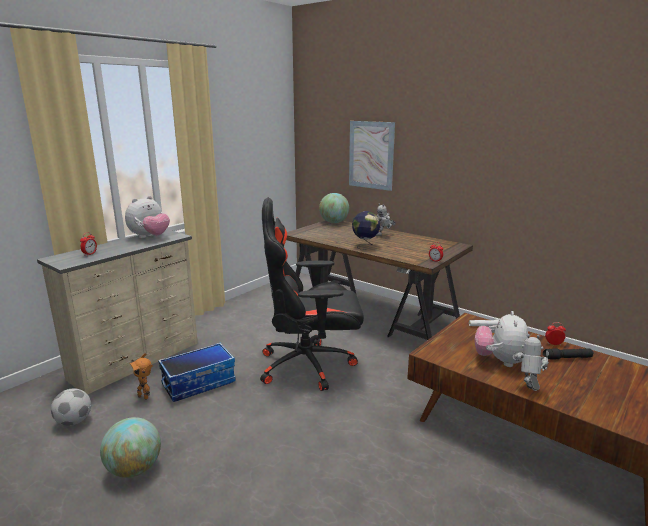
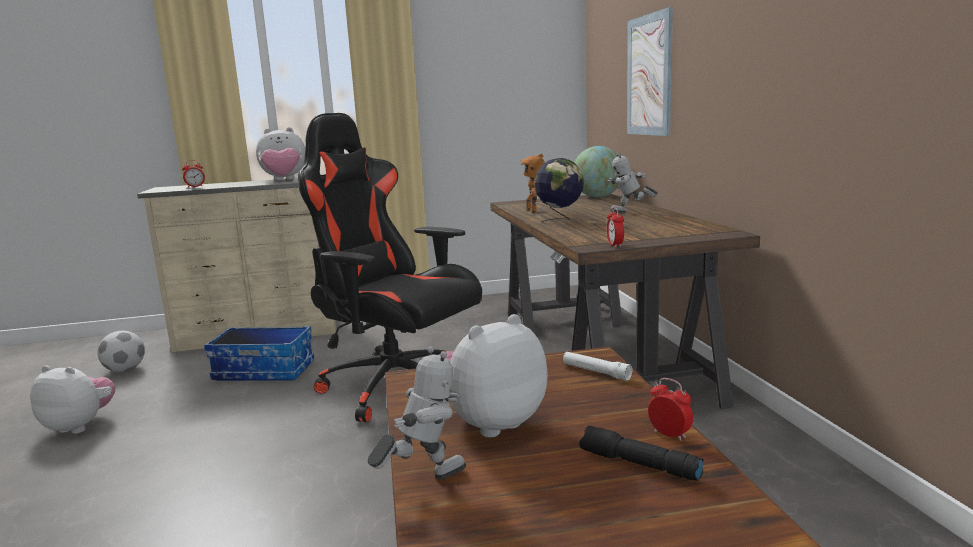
camera: 40 degrees right, 5 degrees down
globe [100,417,161,478] -> plush toy [30,365,115,434]
toy robot [129,353,153,400] -> toy robot moved to [521,153,545,212]

